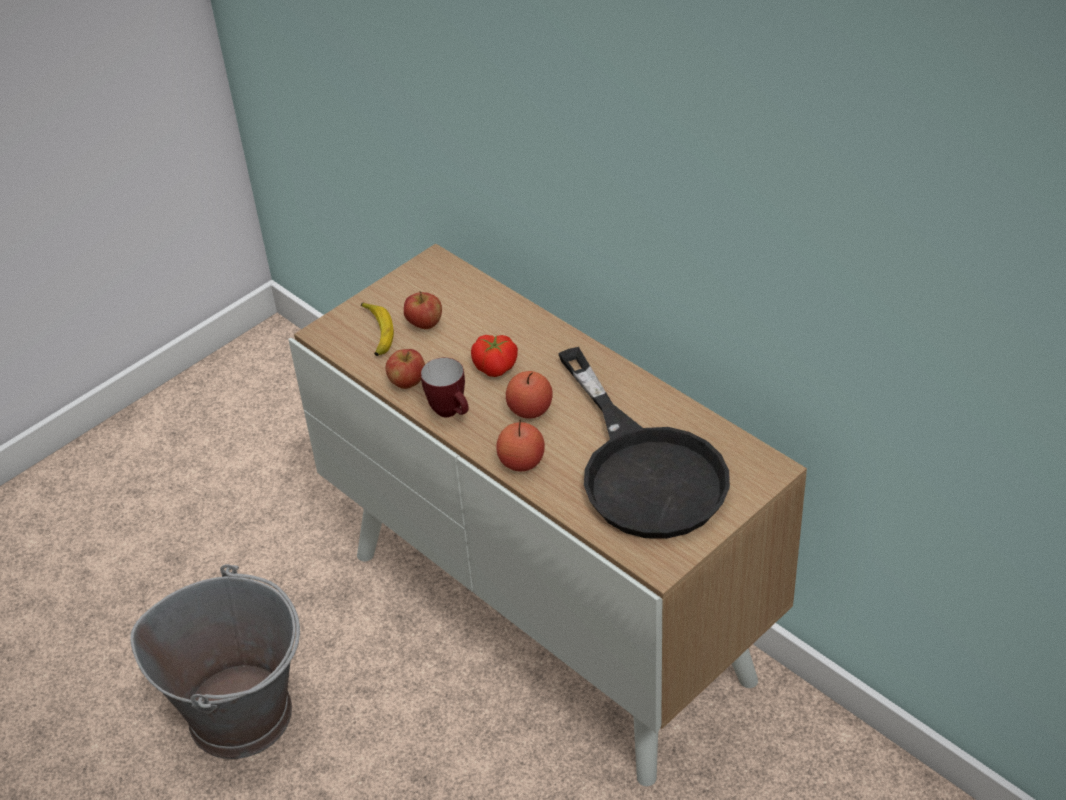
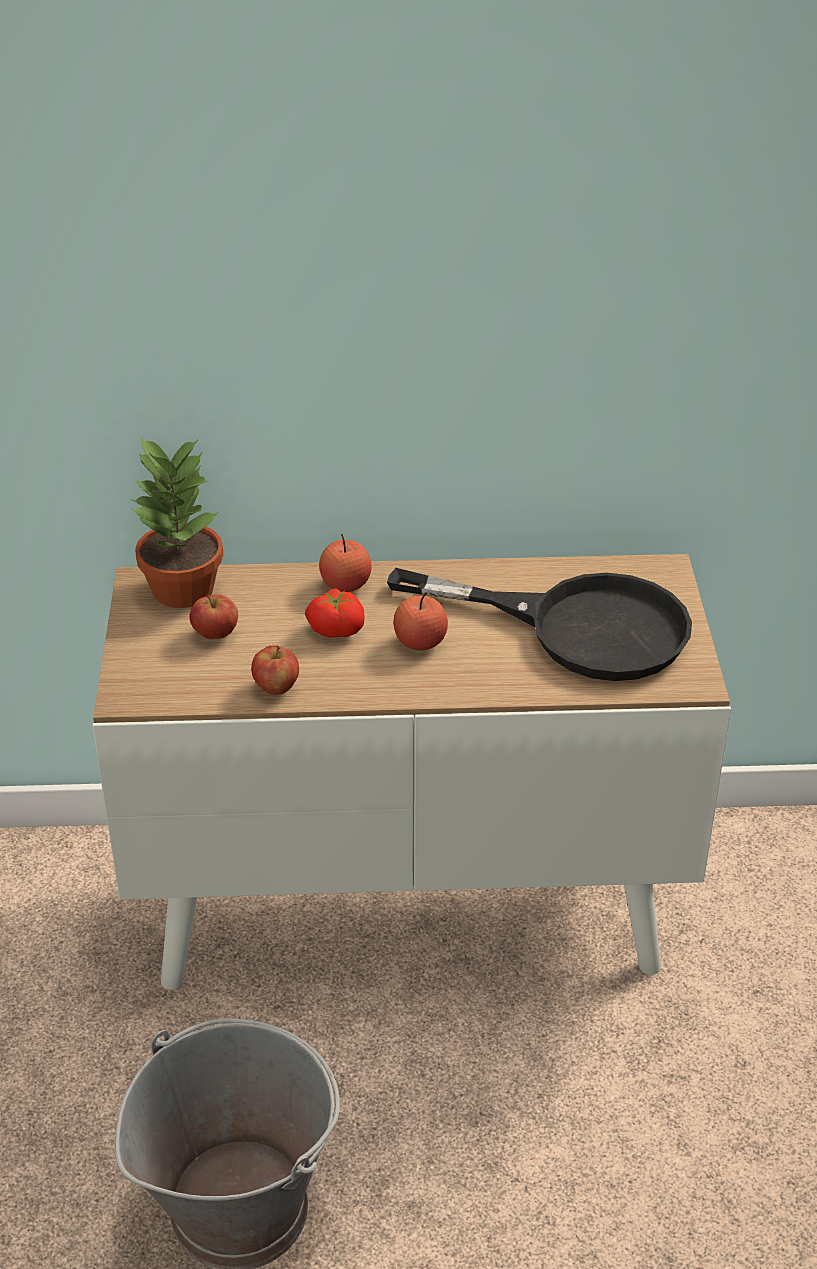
camera: 50 degrees left, 5 degrees down
banana [361,302,394,356] -> none
mug [421,358,469,417] -> none
apple [496,420,545,472] -> apple moved to [319,534,372,592]
none -> potted plant [131,437,223,608]

